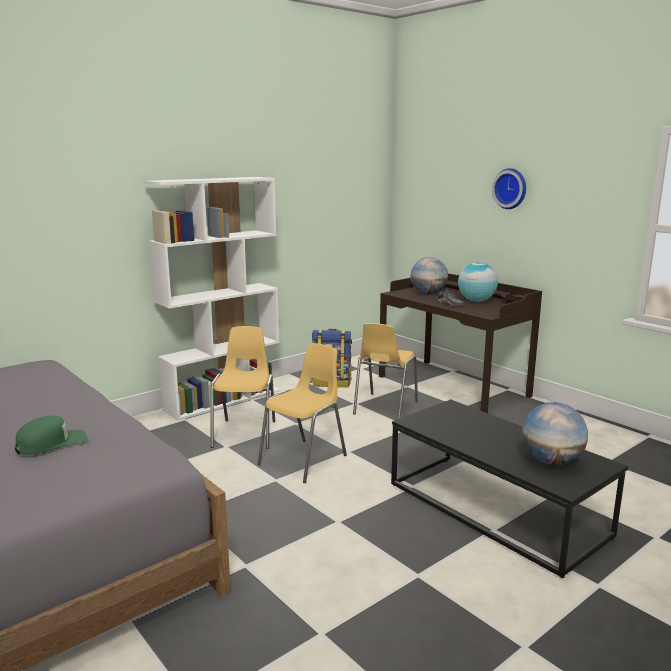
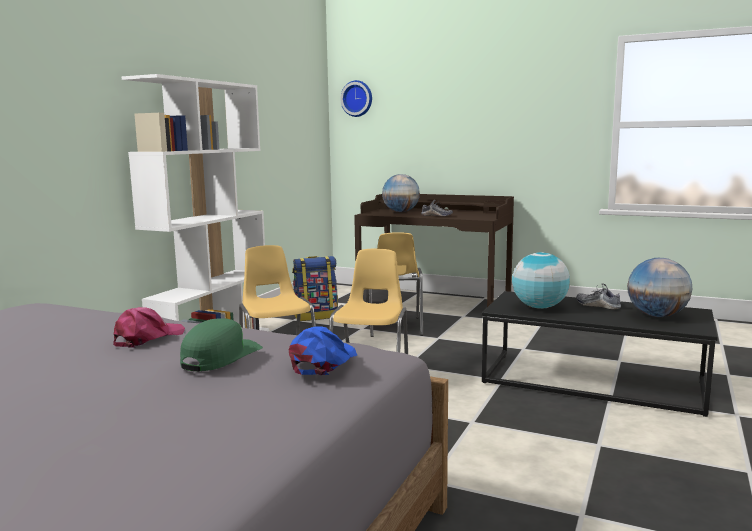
camera: 25 degrees left, 5 degrees down
globe [458,262,498,302] -> globe moved to [512,252,570,309]
wall clock [492,168,526,209] -> wall clock moved to [340,80,372,117]
none -> pink cap [113,307,185,348]
none -> blue cap [289,326,357,375]
none -> shoe [576,284,621,309]

